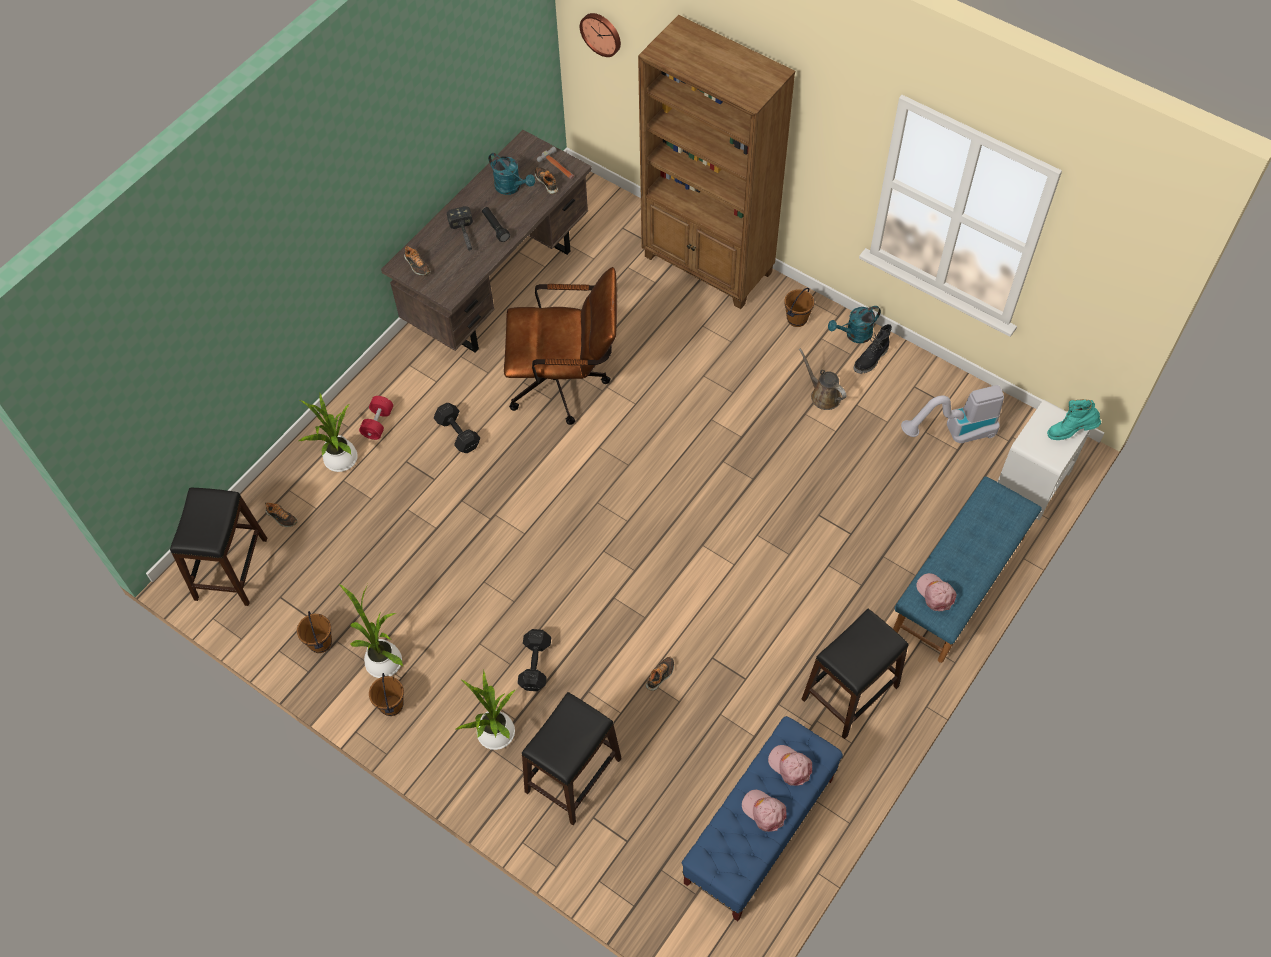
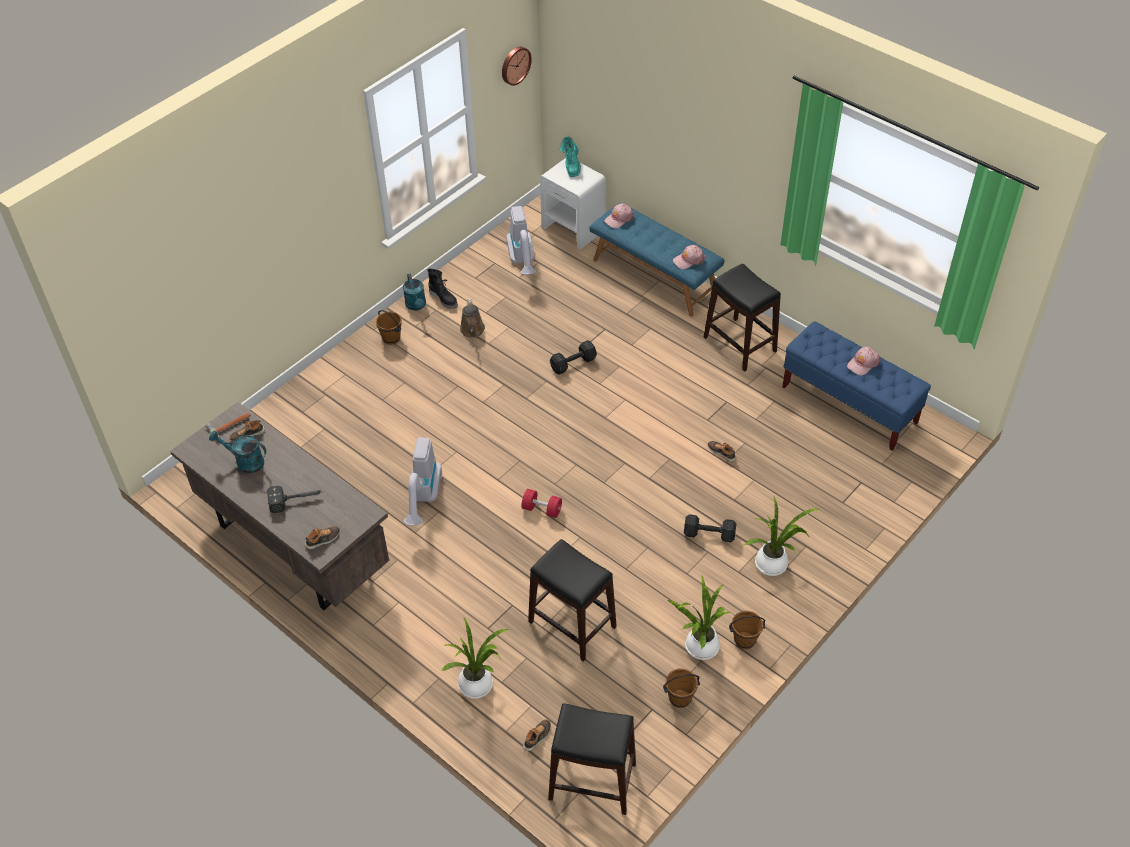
camera: 85 degrees left, 10 degrees down
red dumbbell [359,396,393,440] -> red dumbbell moved to [521,489,562,518]
black dumbbell [434,403,480,453] -> black dumbbell moved to [550,340,597,375]
black flashlight [482,207,510,242] -> none
turquoise watering can [488,153,535,195] -> turquoise watering can turned 120 degrees counterclockwise [209,430,266,473]
brown office chair [504,267,617,425] -> vacuum cleaner [404,437,442,526]
black stool [522,692,622,825] -> black stool moved to [528,539,617,662]
wall clock [580,13,621,57] -> wall clock moved to [502,47,532,86]
brown bookcase [638,15,795,309] -> none
pink cap [768,745,812,786] -> pink cap moved to [604,203,634,228]
brown watering can [799,348,847,410] -> brown watering can turned 60 degrees counterclockwise [460,299,485,338]

